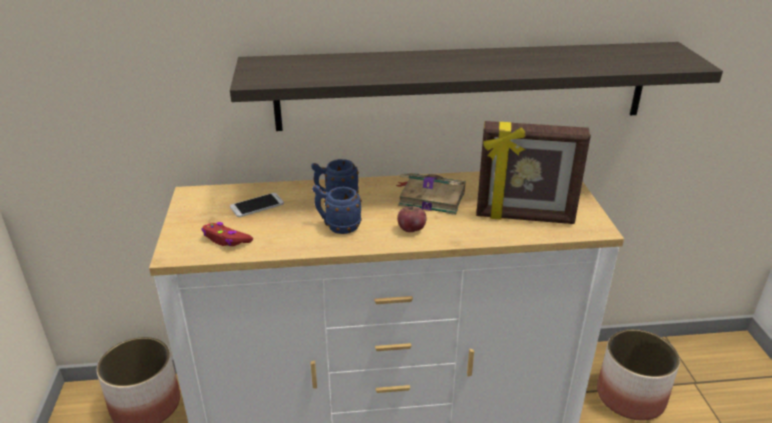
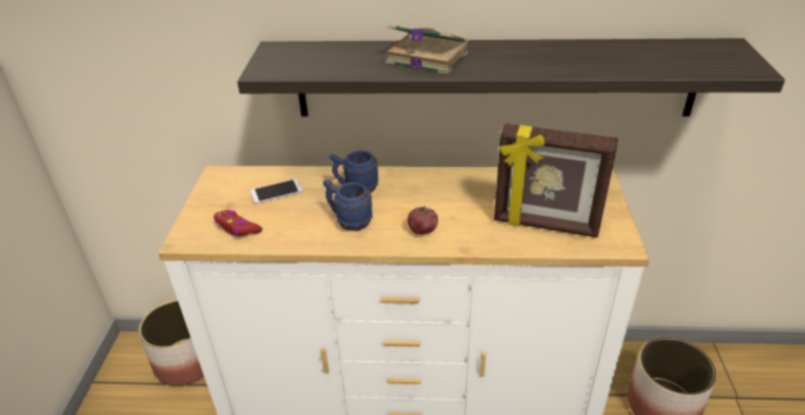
camera: 10 degrees right, 5 degrees up
book [396,173,466,215] -> book moved to [385,24,469,74]

